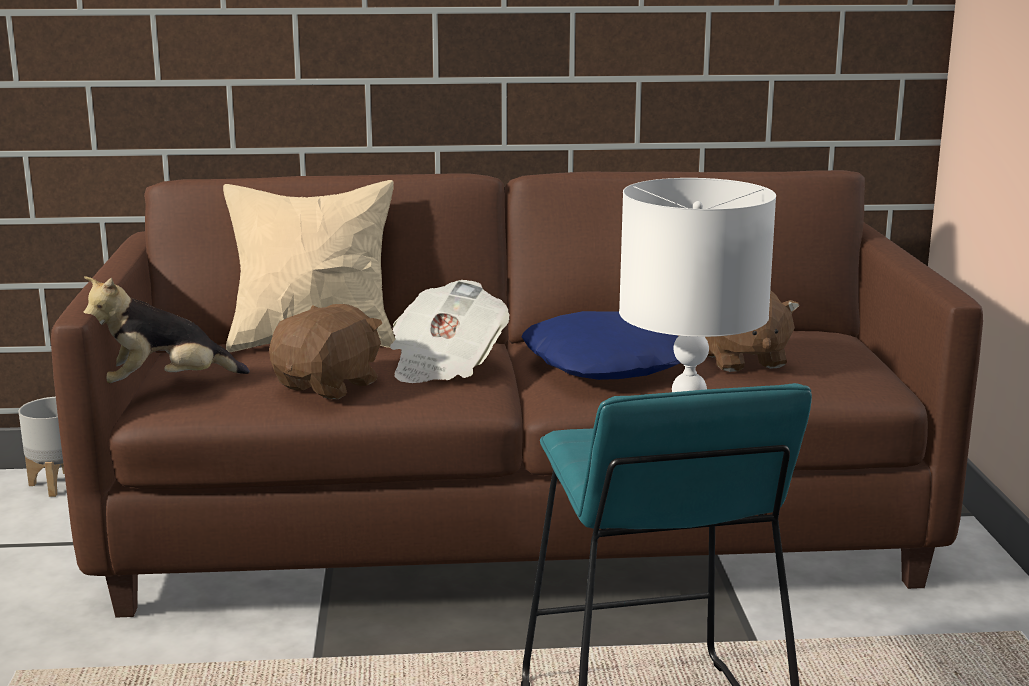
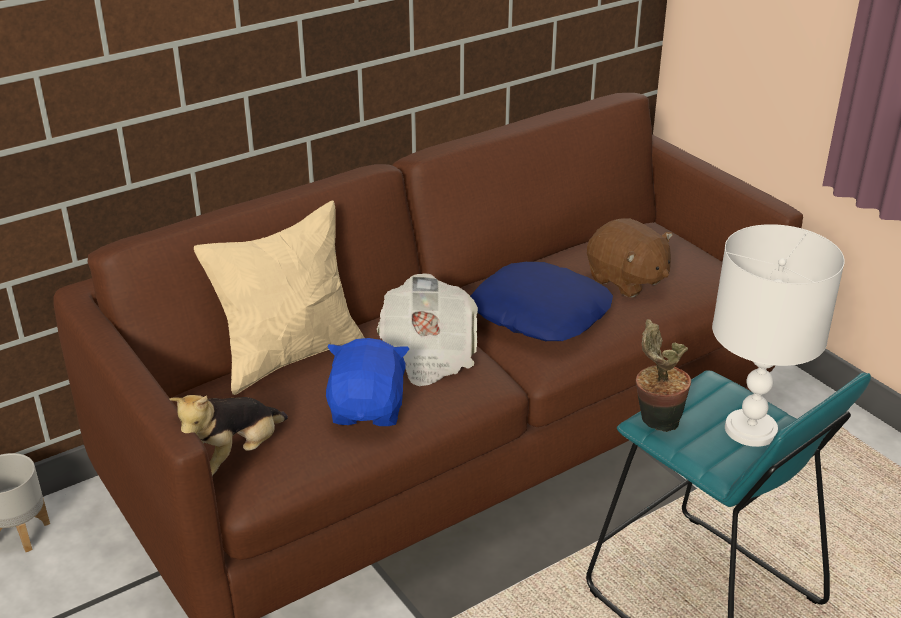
camera: 30 degrees left, 15 degrees up
brown plush toy [269,304,383,399] -> blue plush toy [326,338,409,426]
none -> potted plant [636,319,691,432]

